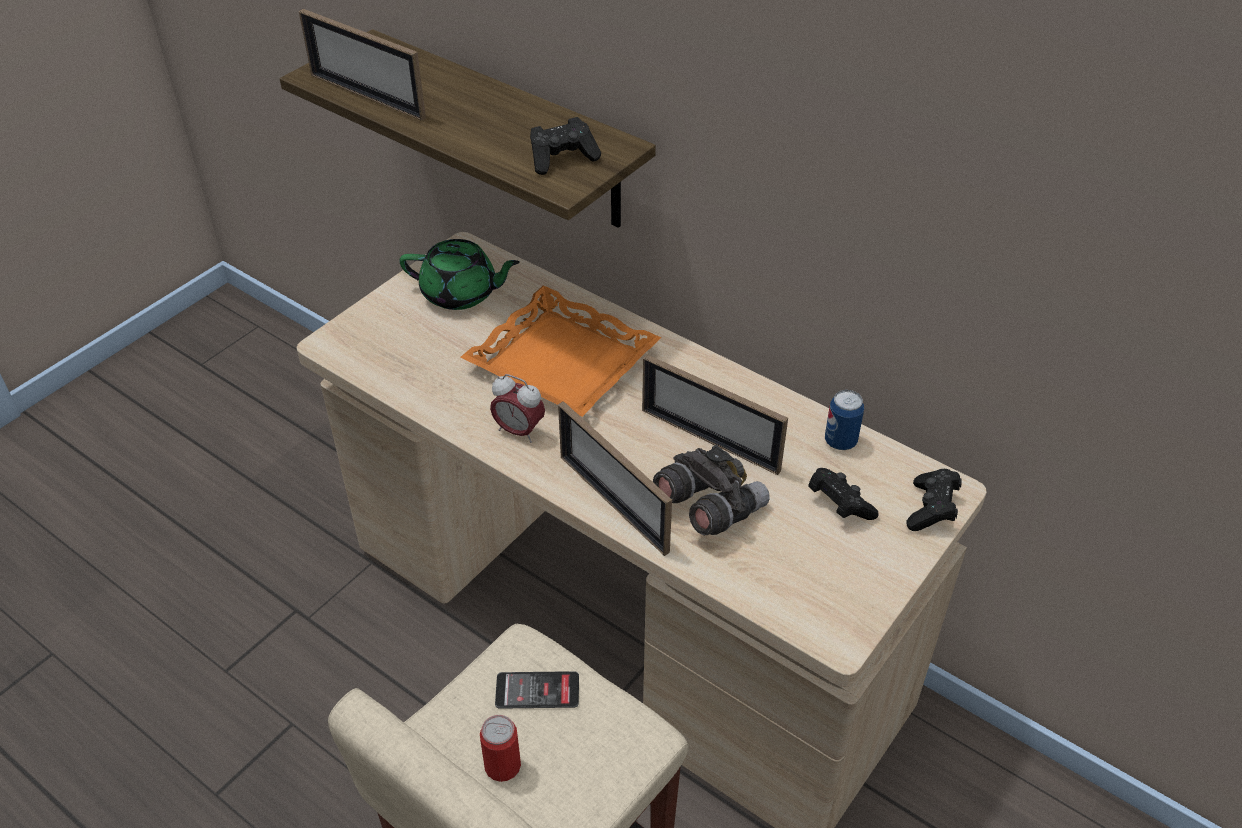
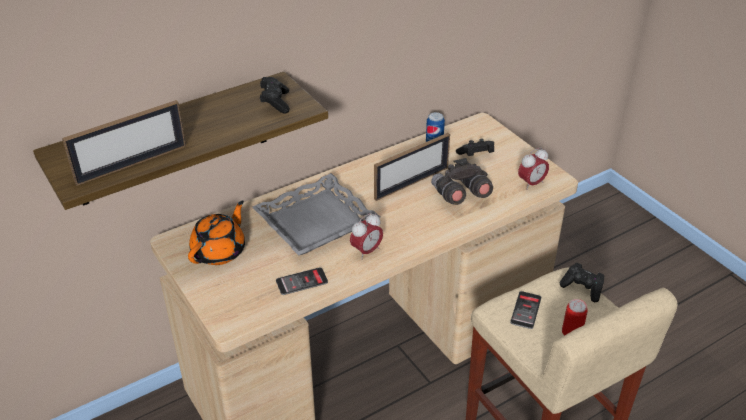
camera: 70 degrees left, 5 degrees down
green teapot [399,239,520,310] -> orange teapot [188,200,245,265]
orange tray [461,285,661,417] -> grey tray [252,173,380,255]
picture frame [558,401,672,556] -> none
black game controller [906,469,962,531] -> black game controller moved to [559,263,604,302]
none -> phone [276,267,328,295]
none -> alarm clock [518,148,549,190]

